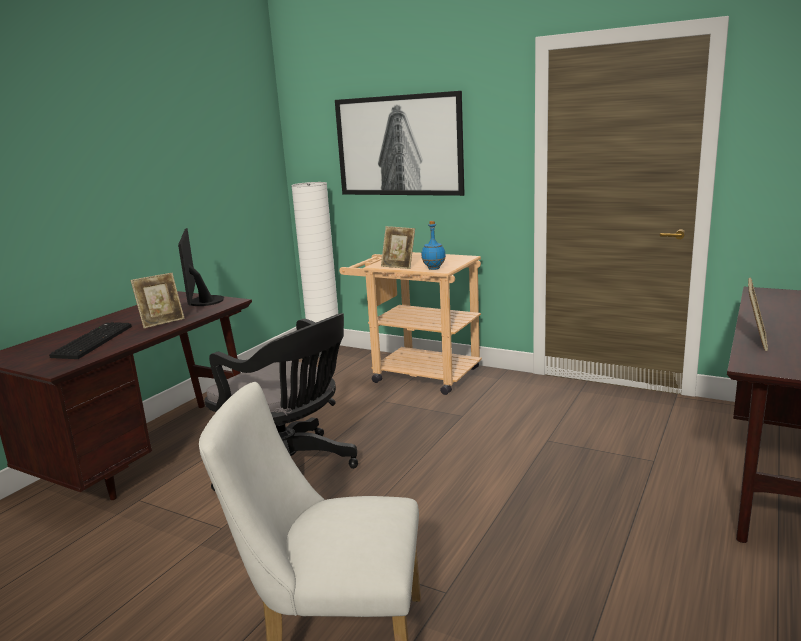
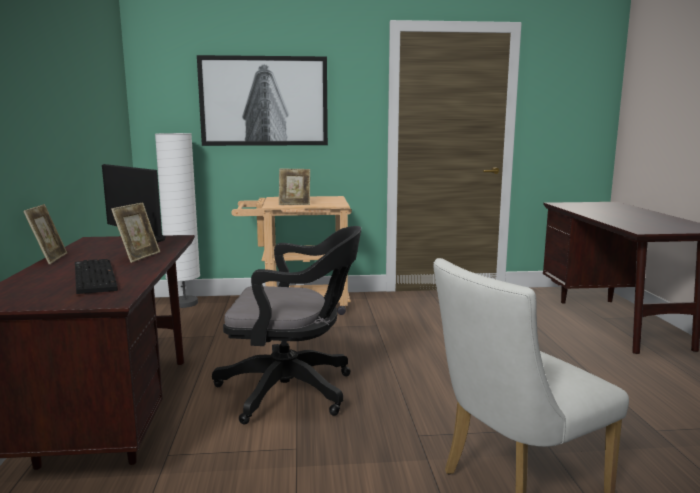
camera: 35 degrees left, 5 degrees down
blue bottle [422,221,446,270] -> none
picture frame [748,277,768,351] -> picture frame moved to [23,204,67,264]

